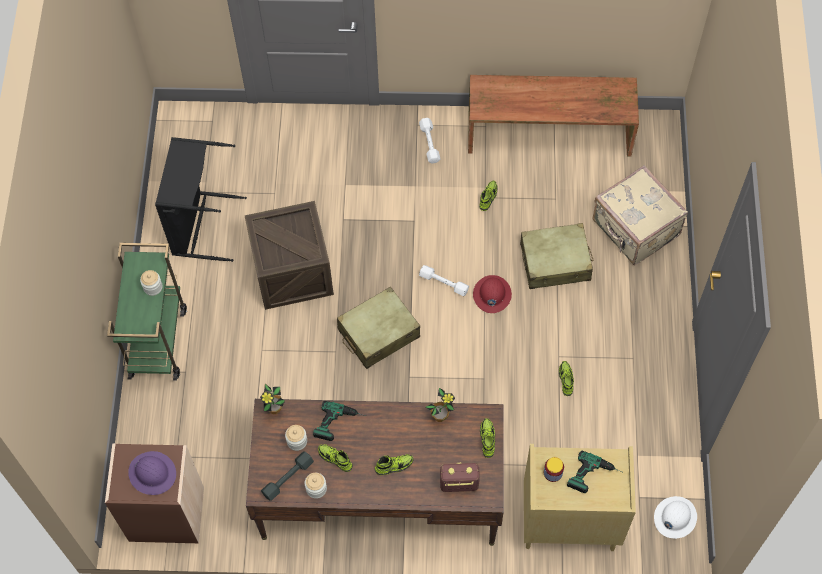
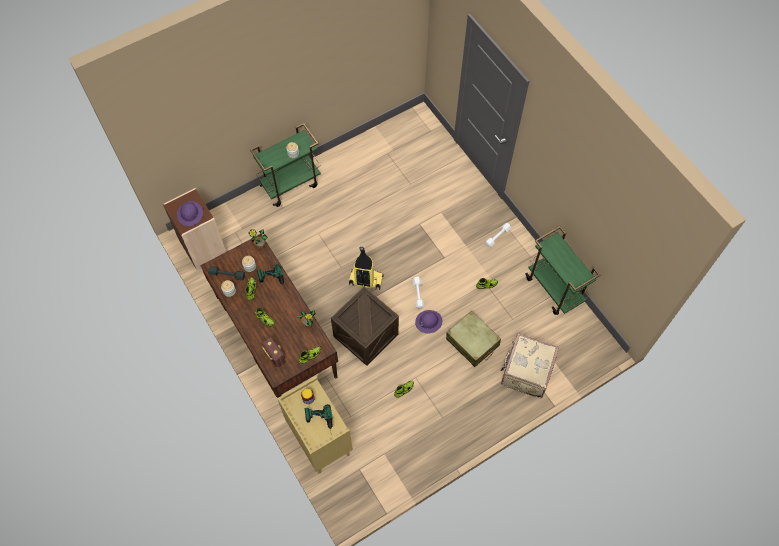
camera: 55 degrees right, 0 degrees up
black laundry basket [155,137,247,262] -> none
crate [244,201,334,310] -> crate moved to [331,287,399,366]
beige suitcase [337,287,420,369] -> vacuum cleaner [349,247,384,290]
brown bench [468,75,639,157] -> green cart [525,226,601,315]
red hard hat [473,275,512,313] -> purple hard hat [415,310,442,334]
white hard hat [654,496,697,539] -> none

